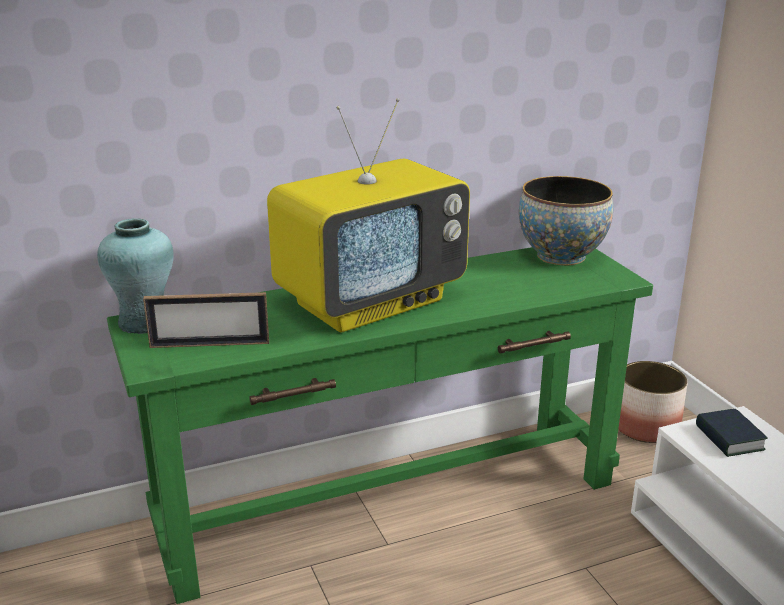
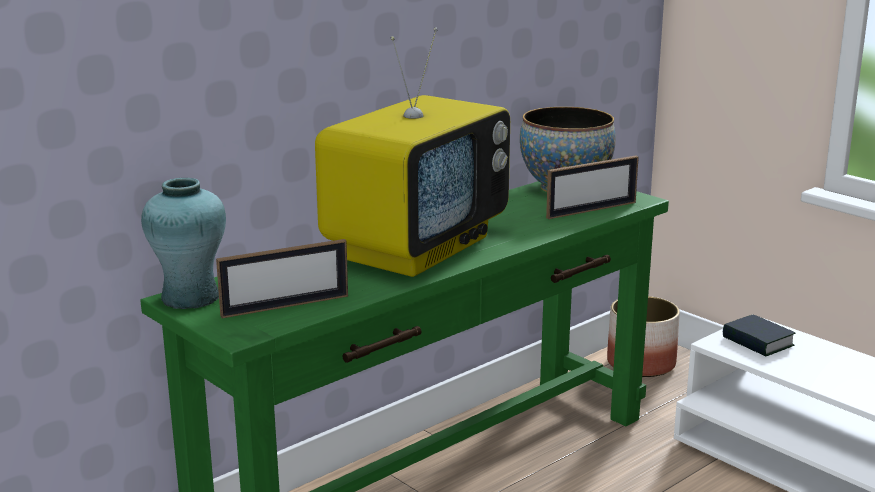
camera: 20 degrees left, 5 degrees down
none -> picture frame [546,155,639,219]

